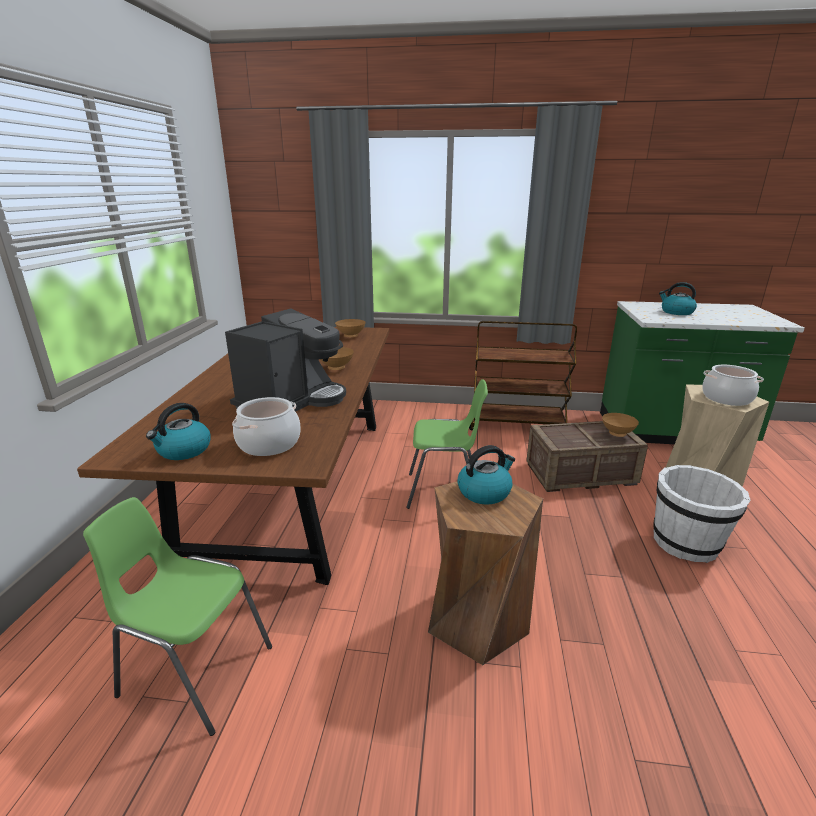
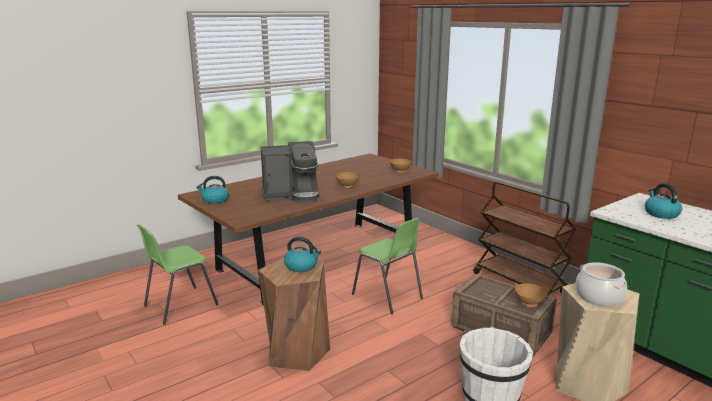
camera: 45 degrees right, 5 degrees down
green chair [83,497,272,736] -> green chair turned 105 degrees counterclockwise [137,224,218,324]
cooking pot [232,397,301,456] -> none

